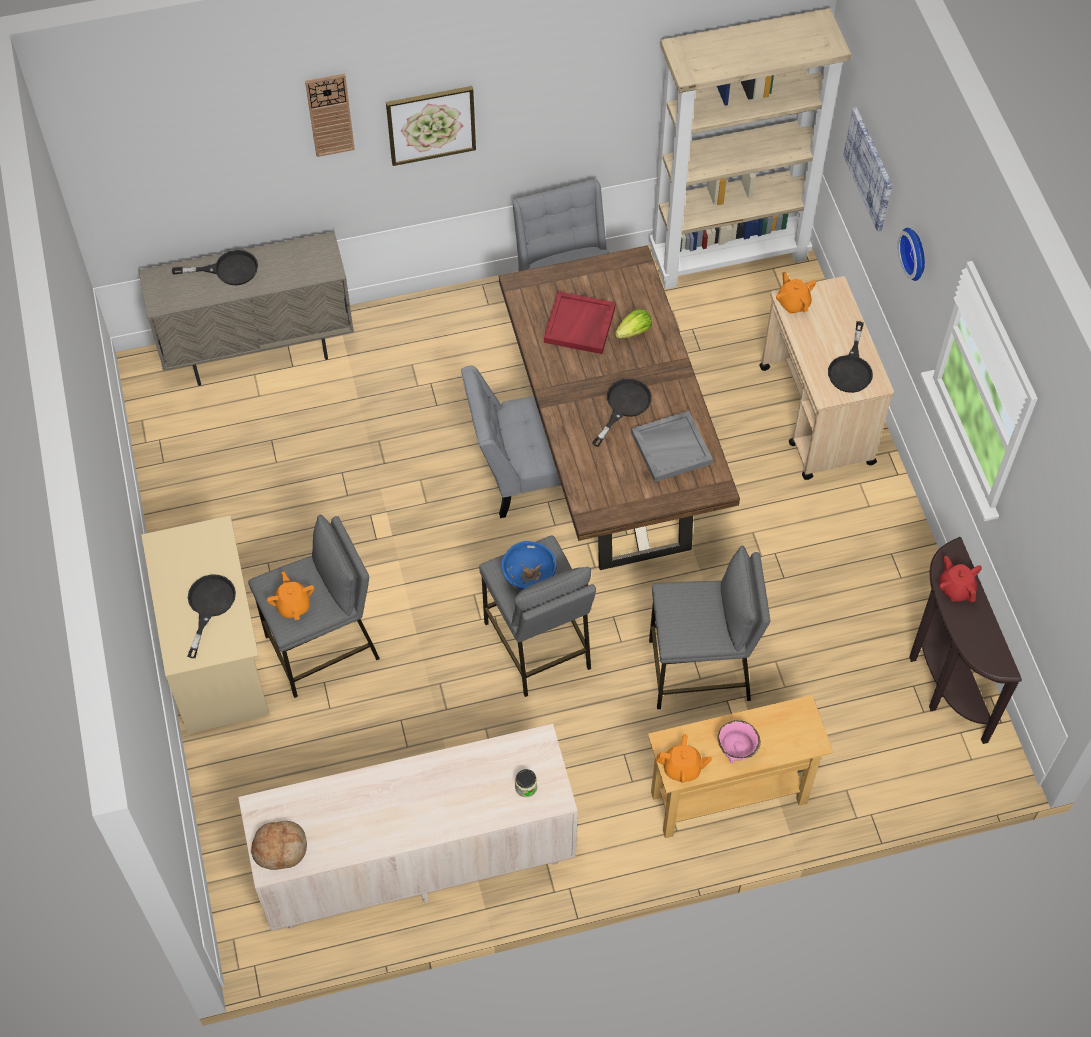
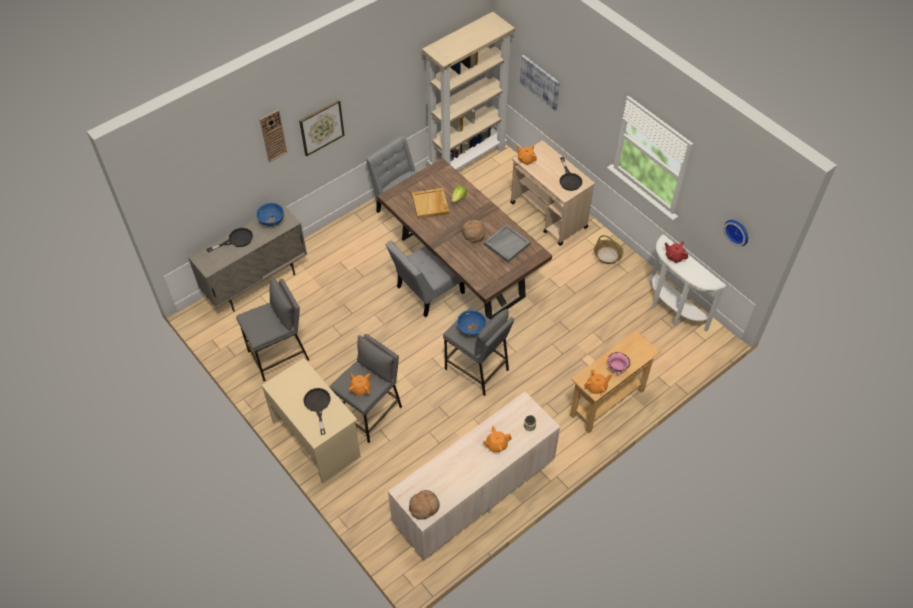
camera: 25 degrees left, 5 degrees down
red tray [544,291,616,354] -> beige tray [412,188,449,219]
black frying pan [592,379,652,447] -> bread [462,220,485,243]
grey stool [649,546,770,709] -> grey stool moved to [236,277,309,381]
wall clock [898,228,925,281] -> wall clock moved to [724,220,748,246]
brown console table [909,537,1022,744] -> white console table [649,234,726,331]
none -> blue bowl [256,203,284,226]
none -> orange teapot [482,426,512,452]
none -> basket [593,235,624,264]

